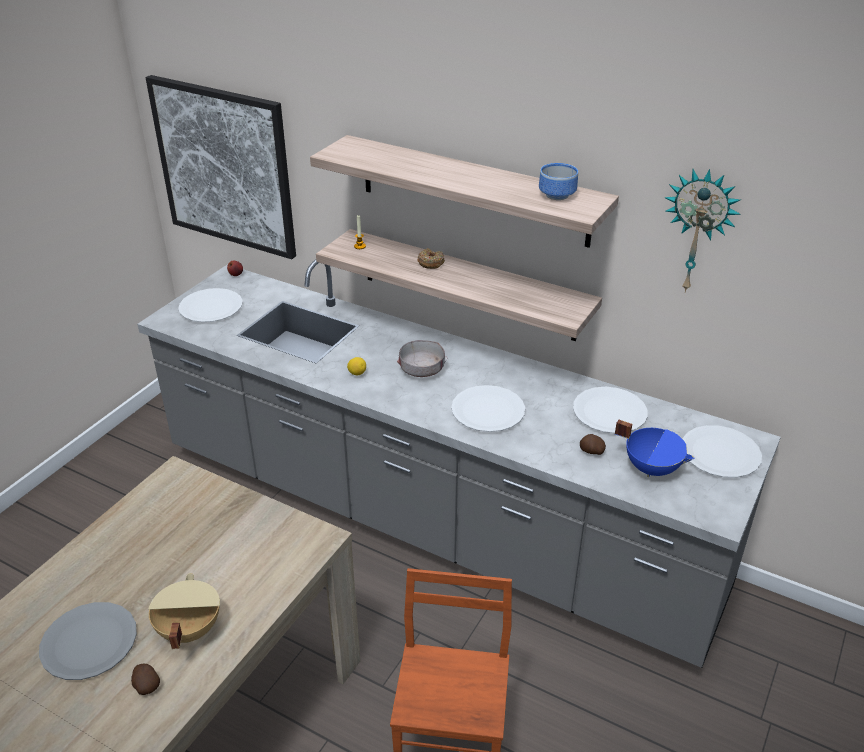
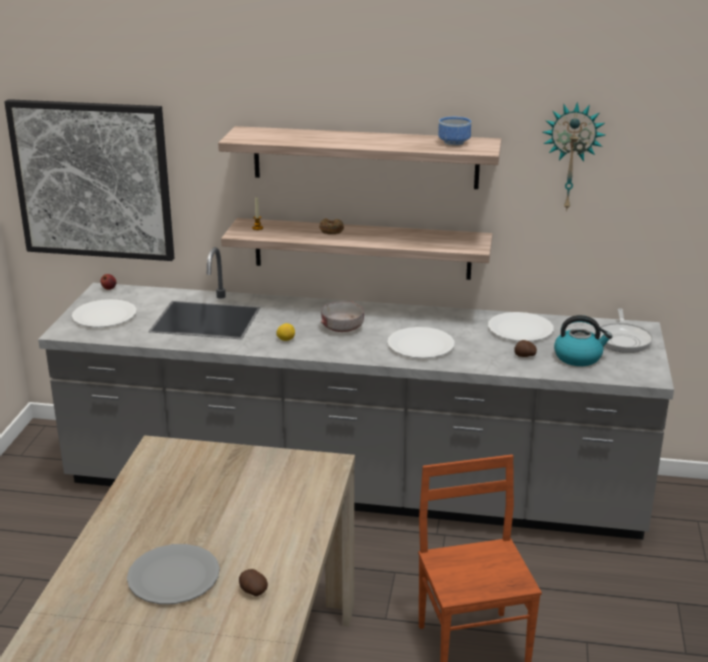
camera: 20 degrees left, 10 degrees down
beige cooking pot [148,573,220,649] -> none
blue cooking pot [615,420,695,477] -> kettle [554,315,613,366]
white plate [683,425,762,478] -> frying pan [599,308,653,353]

